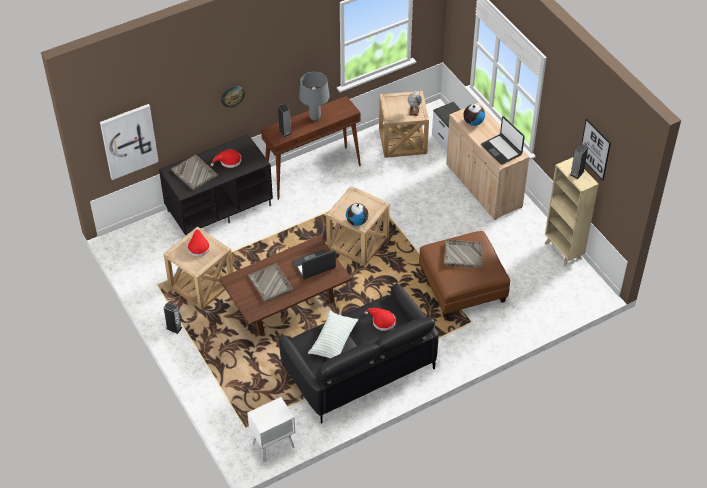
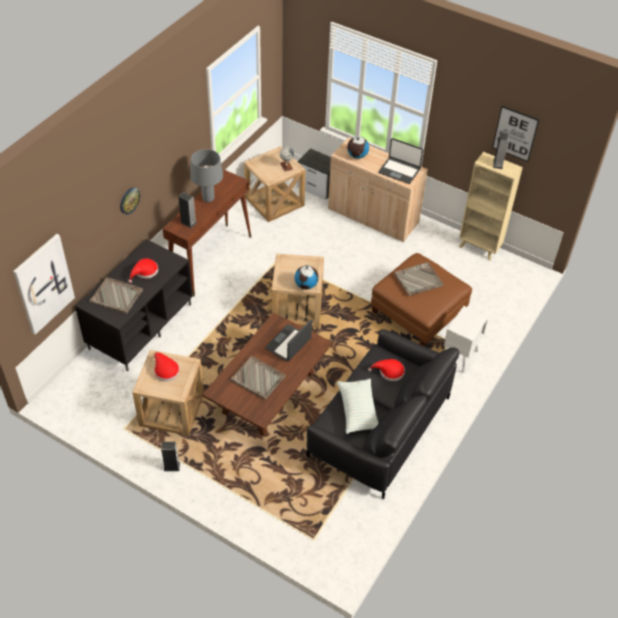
camera: 30 degrees left, 0 degrees up
white nightstand [247,397,295,462] -> white nightstand moved to [444,306,488,373]

